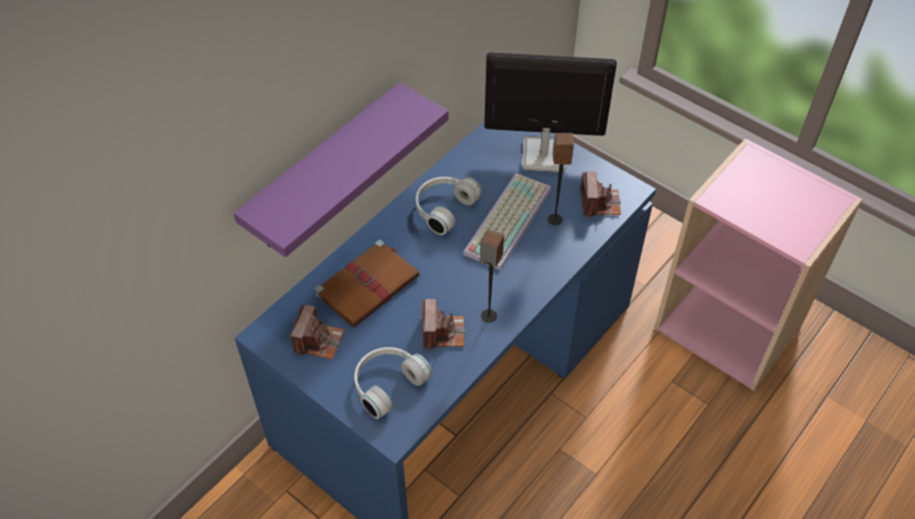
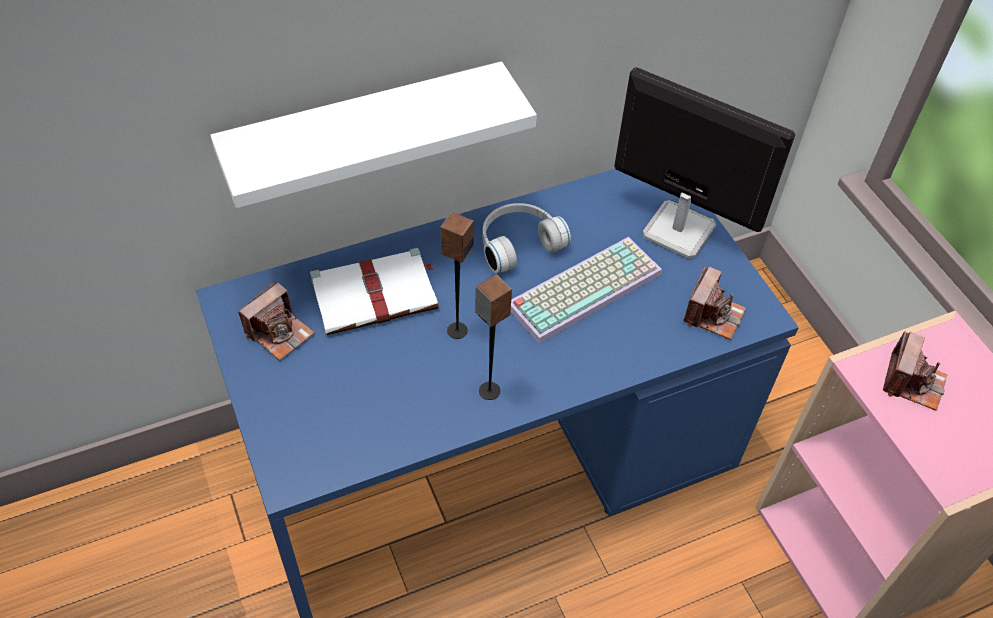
camera: 25 degrees right, 0 degrees up
purple shelf [233,82,449,257] -> white shelf [210,61,537,208]
brown book [315,240,420,328] -> white book [310,248,438,335]
white headphones [354,347,433,419] -> none
camera [421,299,465,350] -> camera moved to [883,330,947,411]
speaker [548,133,574,225] -> speaker moved to [440,212,474,339]

